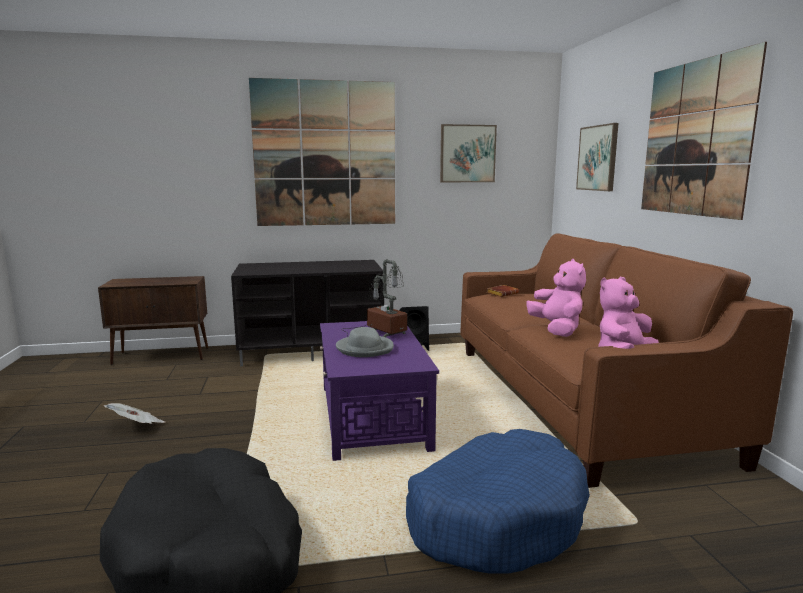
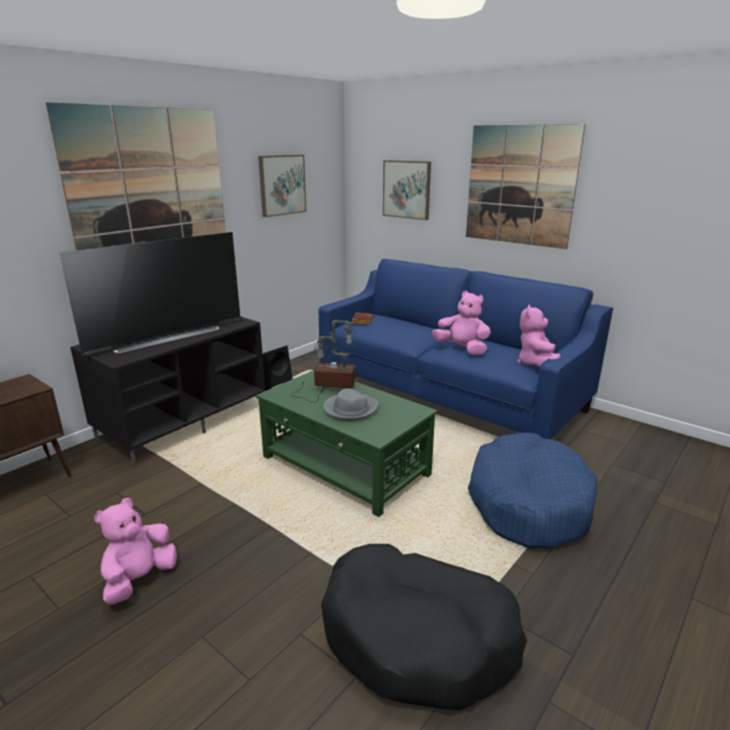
camera: 40 degrees left, 10 degrees up
newspaper [104,403,165,424] -> pink plush toy [94,498,177,605]
purple coffee table [320,321,439,461] -> green coffee table [256,370,438,517]
brown sofa [460,233,793,488] -> blue sofa [319,259,613,440]
none -> television [59,232,241,355]

